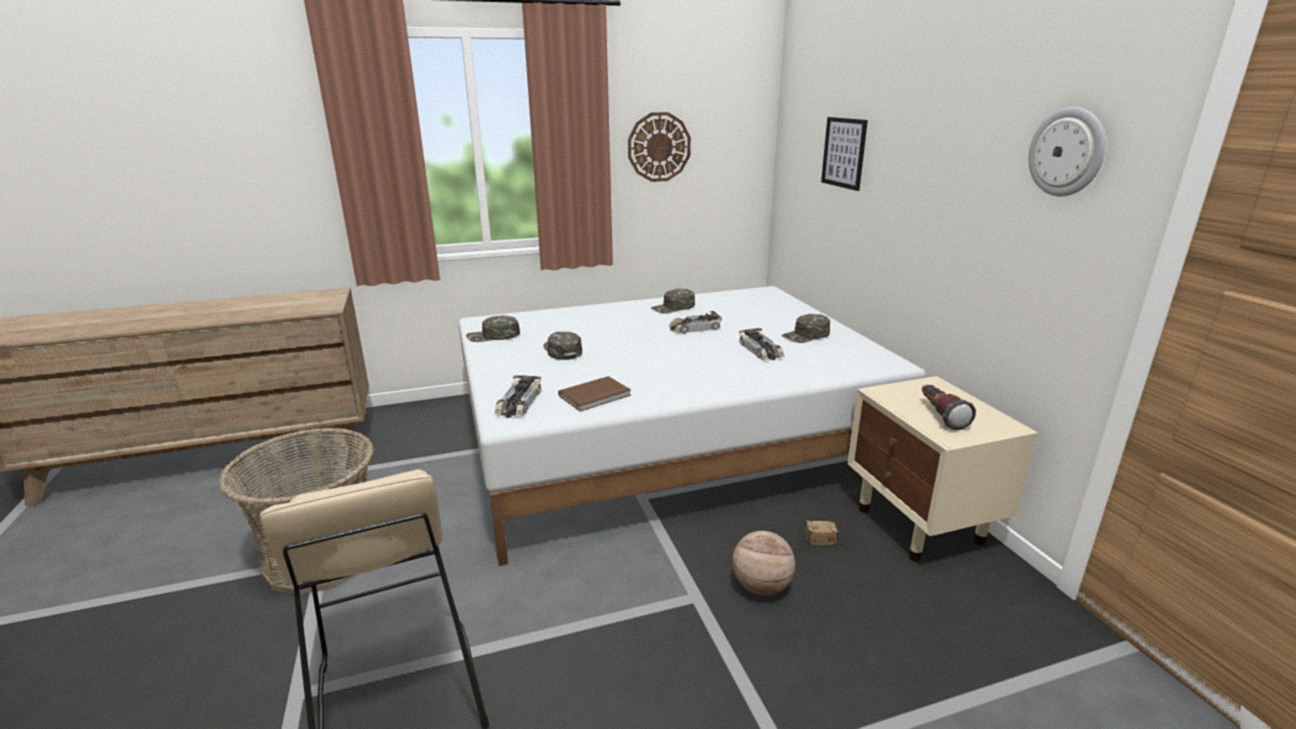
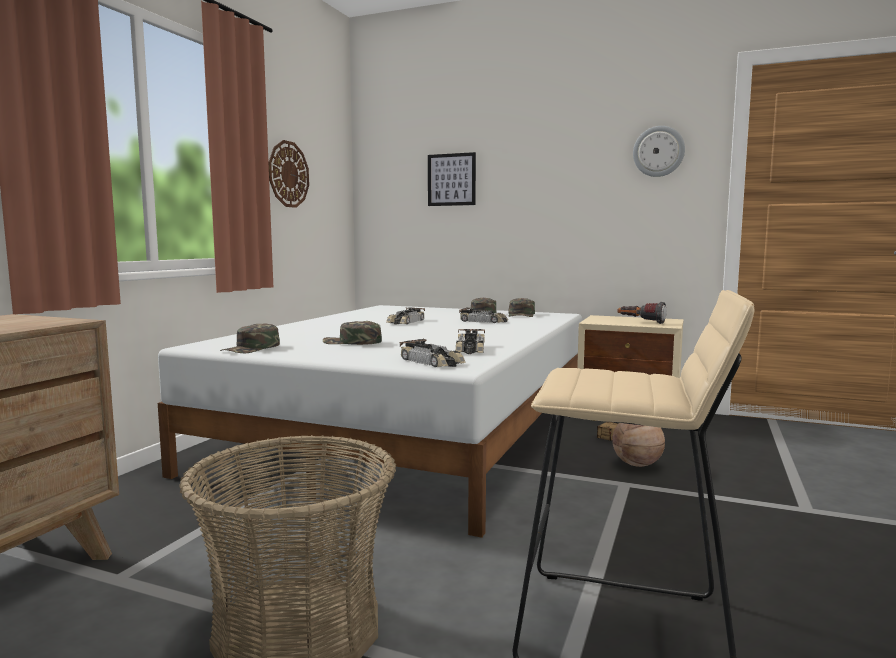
camera: 50 degrees left, 15 degrees down
brown book [558,376,631,411] -> toy car [456,329,485,354]
green cap [651,289,695,314] -> green cap moved to [508,298,535,317]

